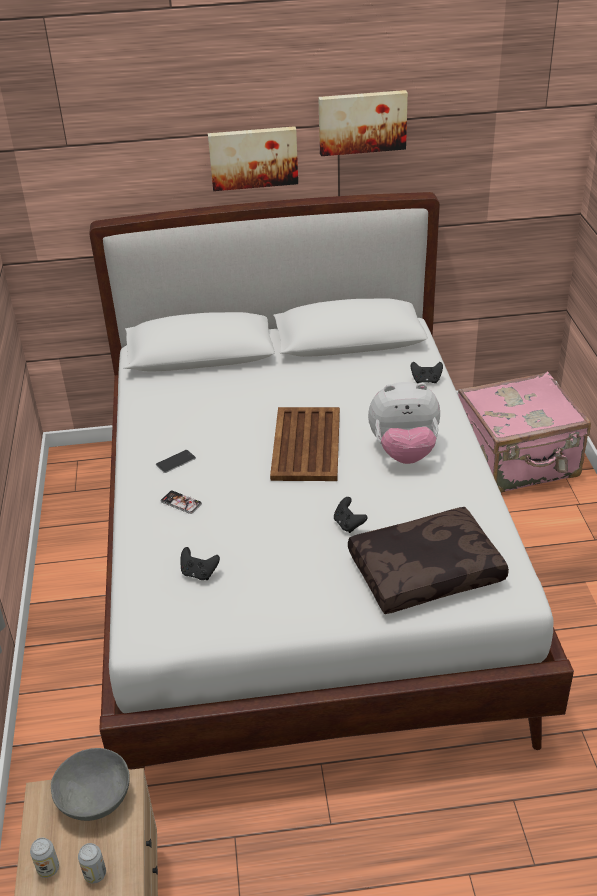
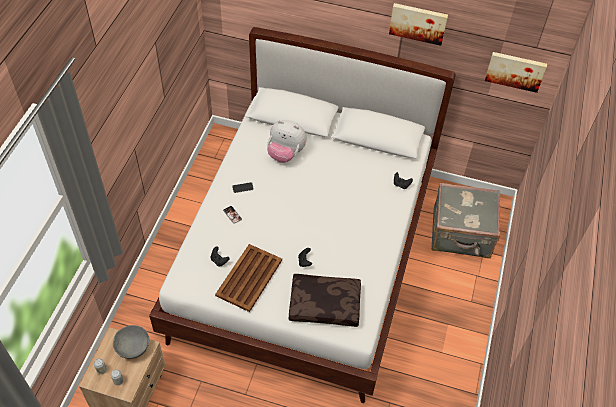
camera: 20 degrees right, 15 degrees up
picture [208,126,298,191] -> picture moved to [485,52,547,93]
brown tray [270,407,340,481] -> brown tray moved to [215,244,282,312]
plush toy [368,382,440,464] -> plush toy moved to [267,120,306,163]
pink suitcase [458,372,591,493] -> grey suitcase [431,183,500,258]

